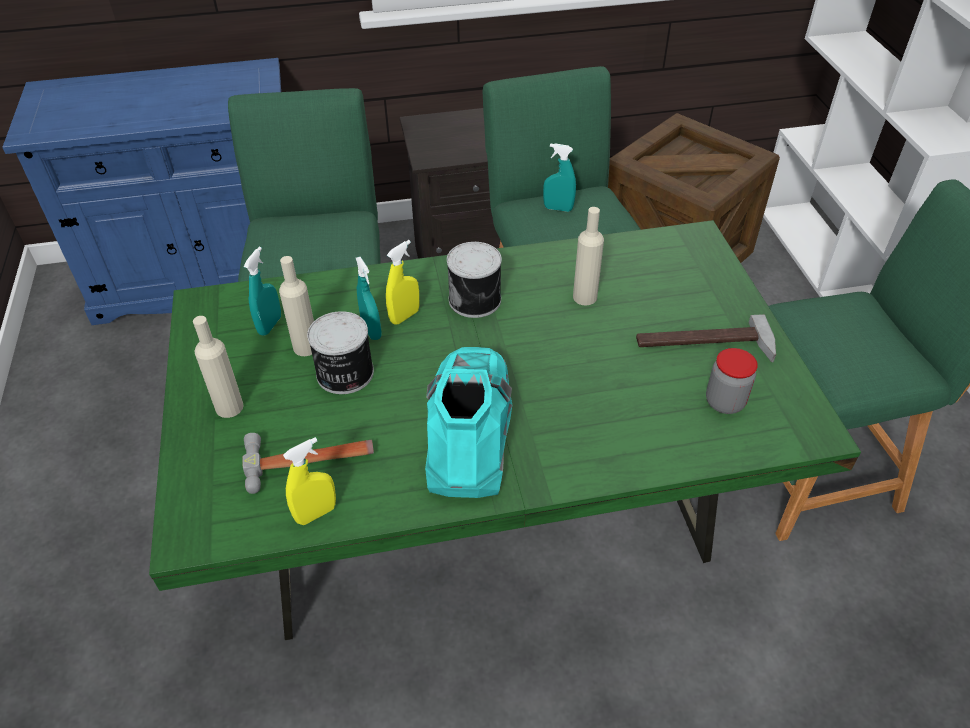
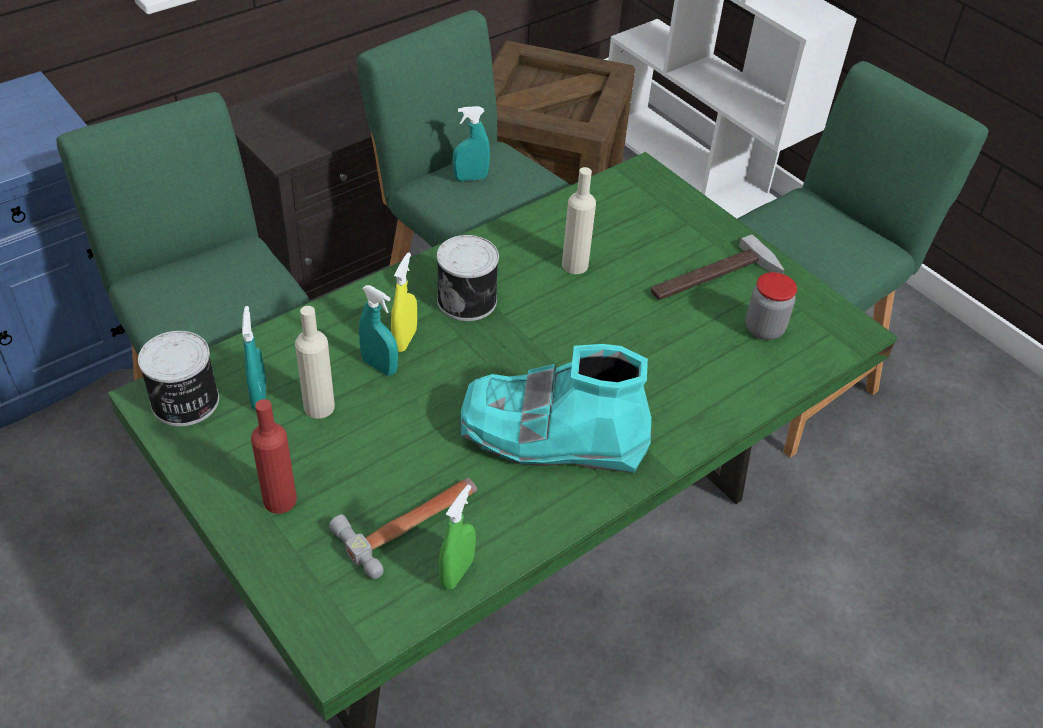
camera: 30 degrees left, 0 degrees up
beige bottle [193,316,244,418] -> red bottle [251,399,297,514]
yellow spray bottle [283,437,336,525] -> green spray bottle [439,484,476,590]
can [307,311,374,394] -> can moved to [138,331,219,426]
turquoise boot [425,347,512,498] -> turquoise boot turned 60 degrees counterclockwise [460,344,652,473]

